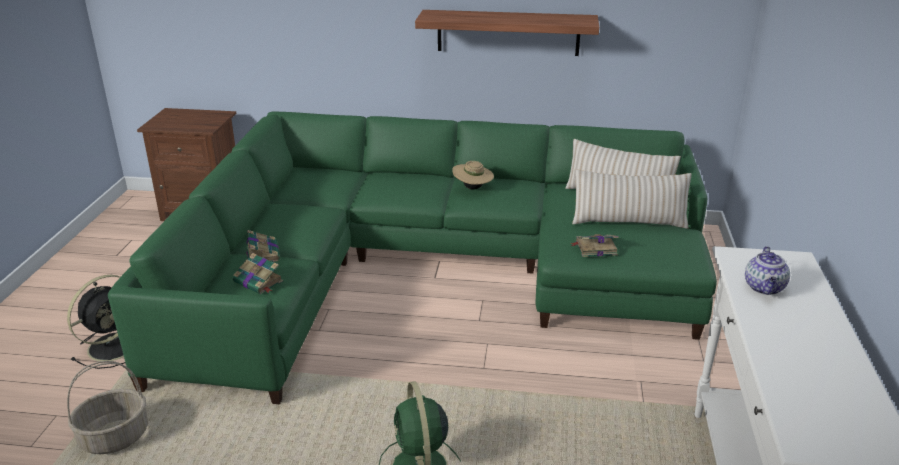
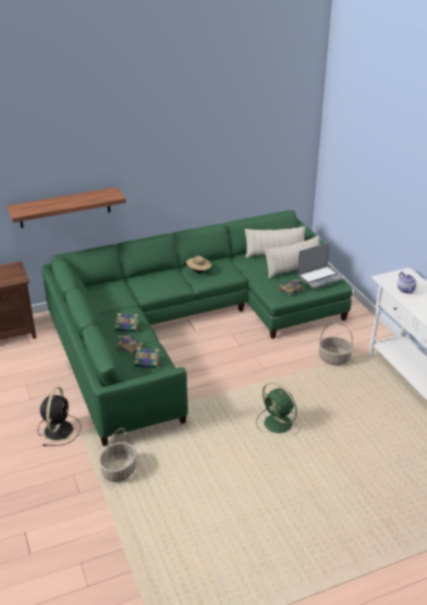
camera: 30 degrees left, 5 degrees up
shelf [415,10,599,56] -> shelf moved to [7,187,126,228]
none -> book [115,313,141,332]
none -> laptop [297,242,344,289]
none -> basket [319,322,353,365]

